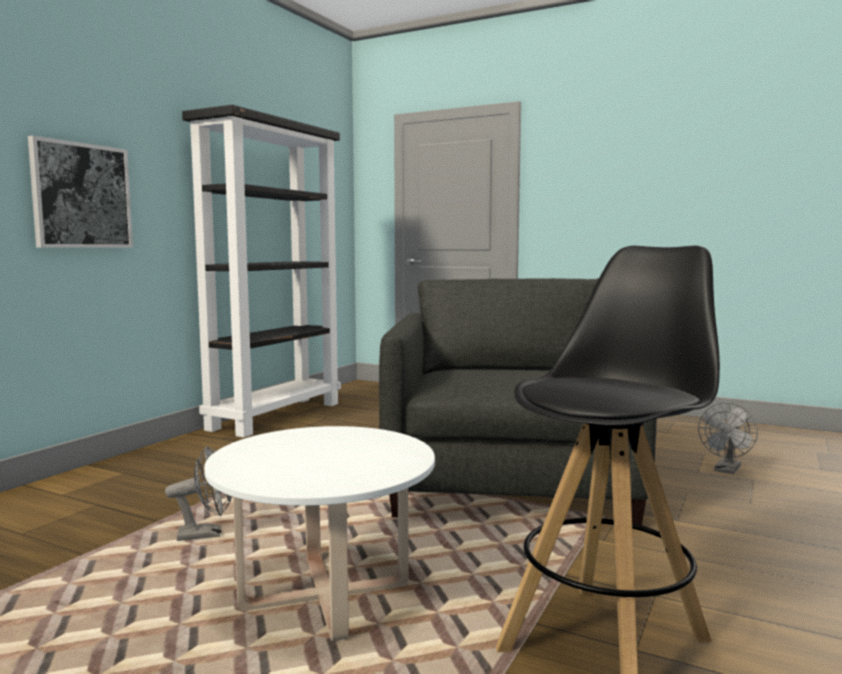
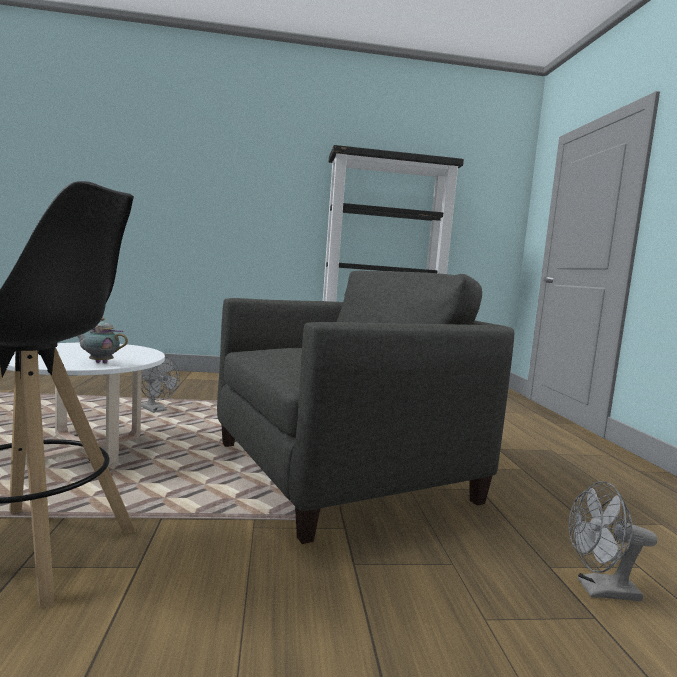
camera: 55 degrees right, 0 degrees up
picture [28,136,133,248] -> none
none -> teapot [77,317,128,364]

